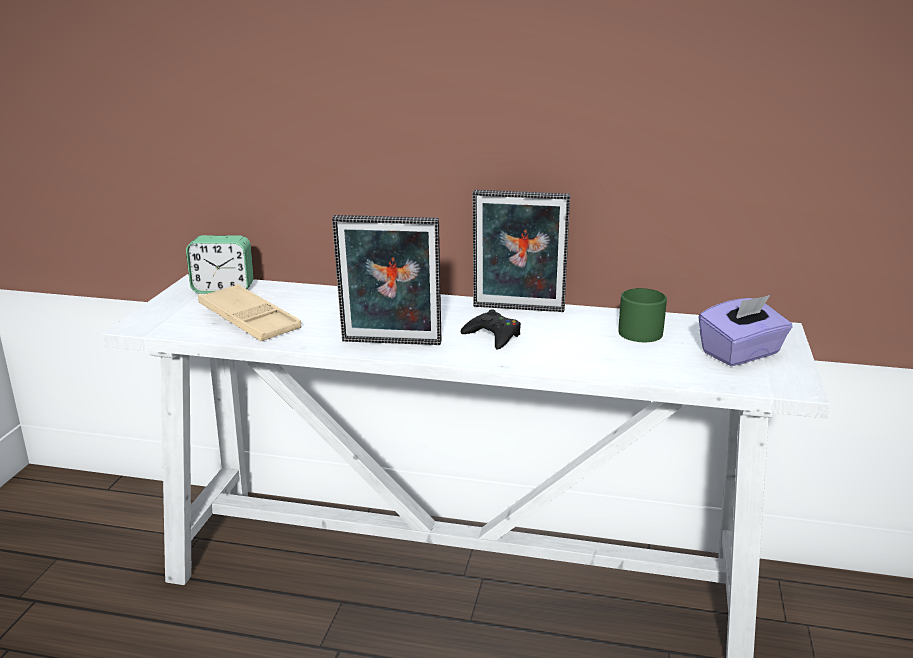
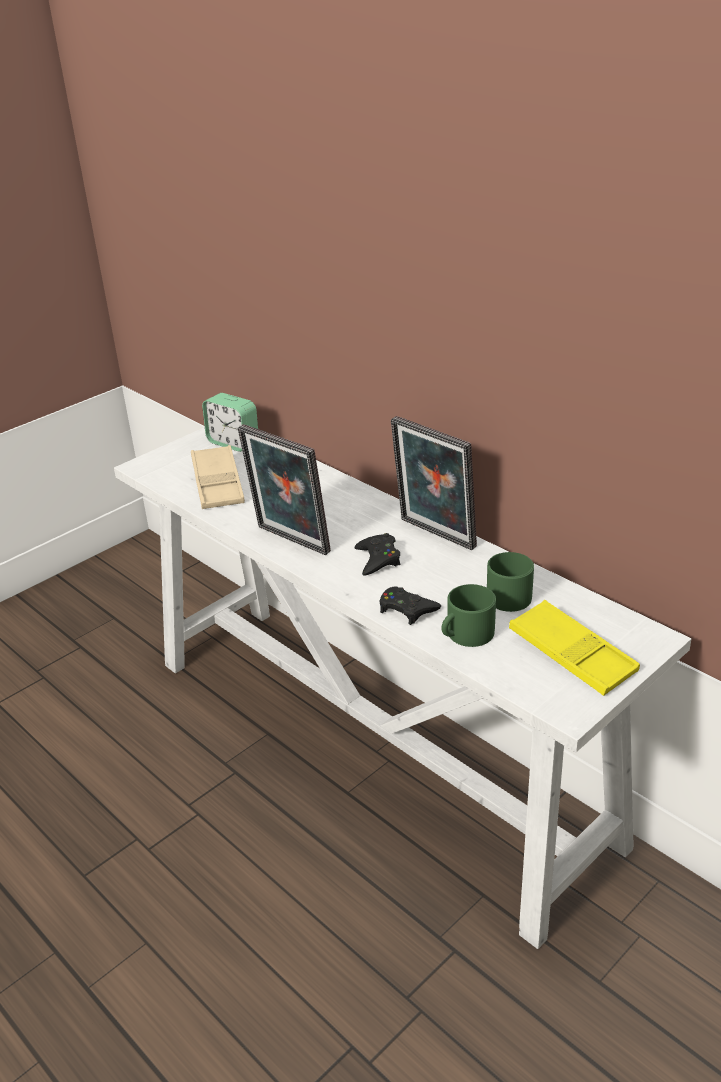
camera: 35 degrees right, 10 degrees up
purple tissue box [699,295,793,366] -> yellow tray [509,600,640,696]
none -> black game controller [379,586,441,625]
none -> green mug [441,584,496,647]

